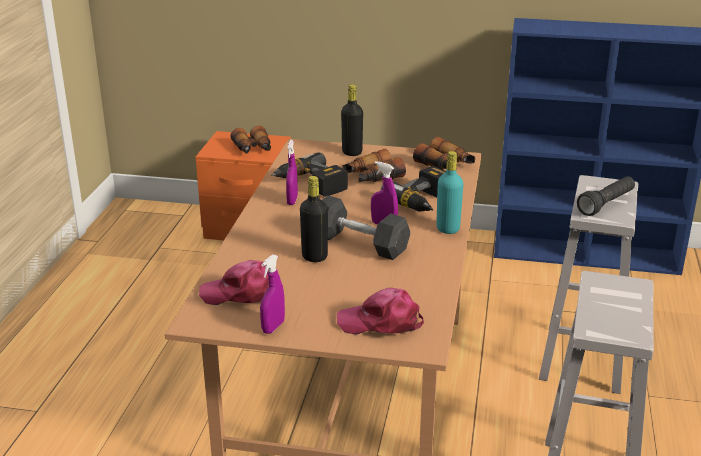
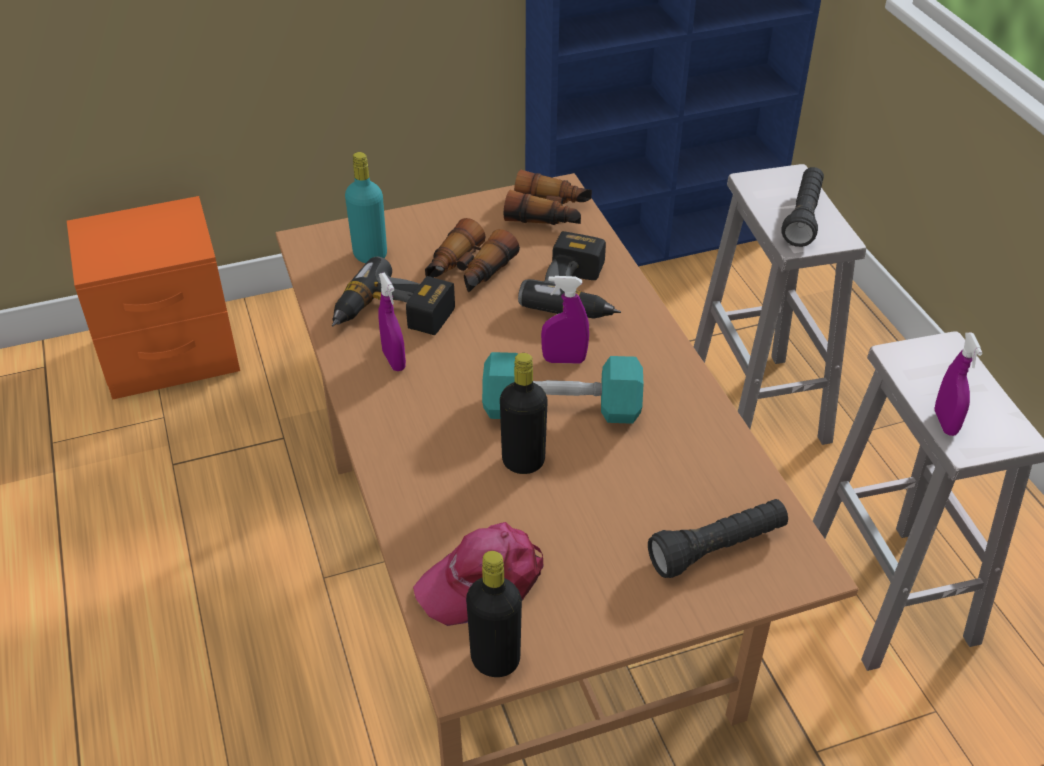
camera: 30 degrees left, 15 degrees up
binoculars [231,126,271,154] -> none
purple spray bottle [260,254,285,334] -> purple spray bottle moved to [934,333,983,436]
grey dumbbell [322,196,410,260] -> turquoise dumbbell [482,352,643,424]
pink cap [337,288,424,335] -> black flashlight [648,499,788,578]
black bottle [341,84,363,156] -> black bottle moved to [466,551,522,677]
turquoise bottle [436,151,463,234] -> turquoise bottle moved to [345,152,387,263]

